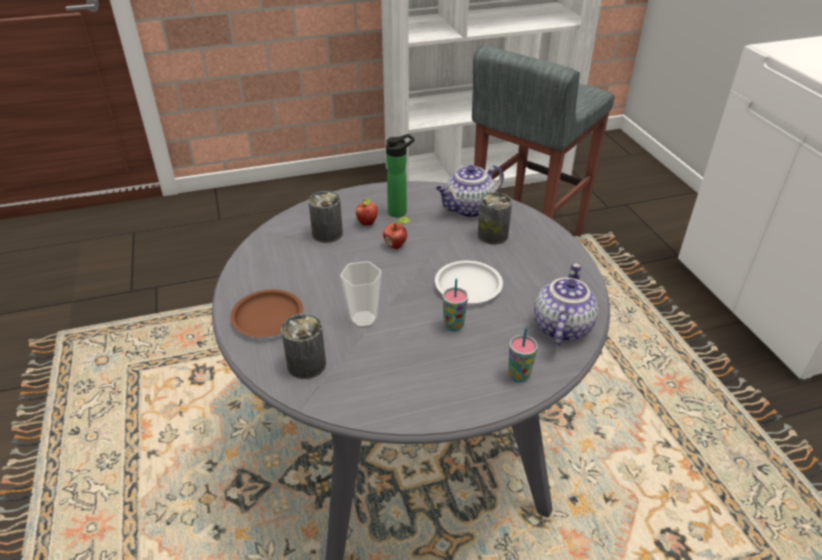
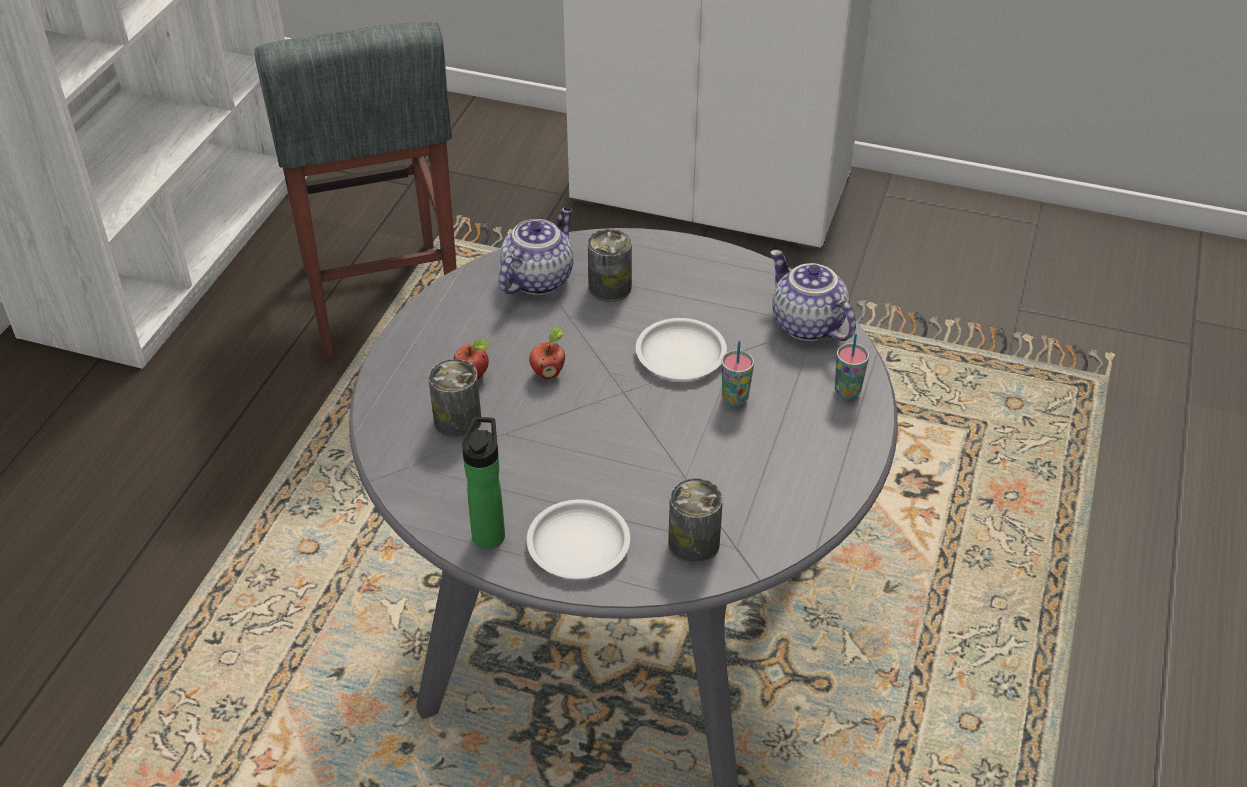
camera: 55 degrees left, 5 degrees up
brown plate [230,290,303,337] -> white plate [527,500,630,579]
cup [340,261,382,328] -> none
bottle [386,134,415,217] -> bottle moved to [462,417,505,549]
teapot [436,165,504,218] -> teapot turned 150 degrees counterclockwise [499,207,573,295]

